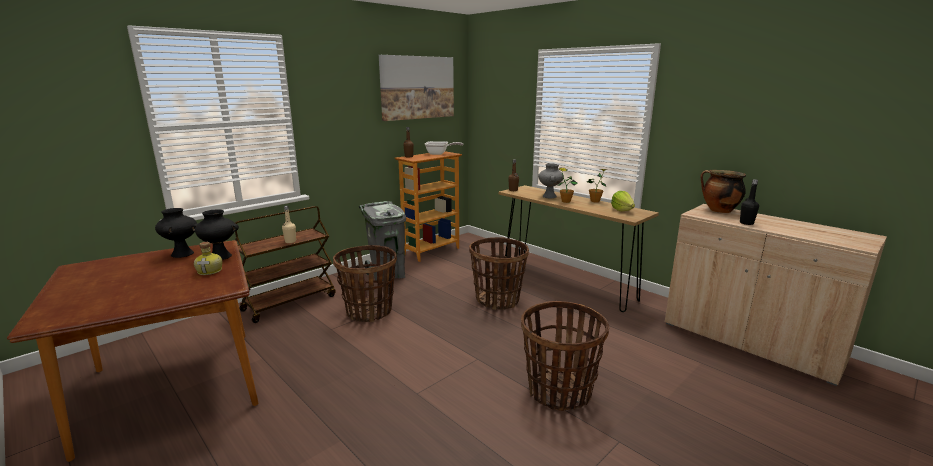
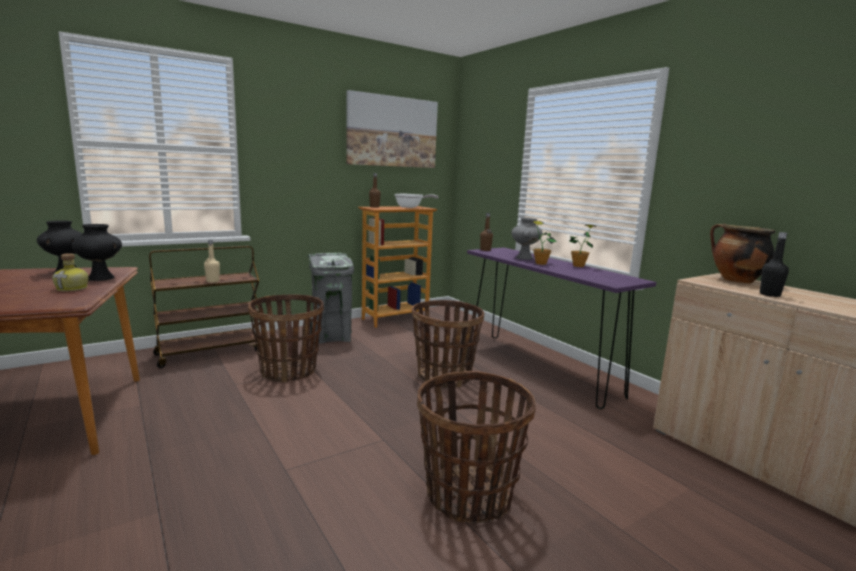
camera: 10 degrees right, 5 degrees down
brown console table [499,185,659,312] -> purple console table [467,247,656,409]
lettuce [611,191,635,211] -> none

